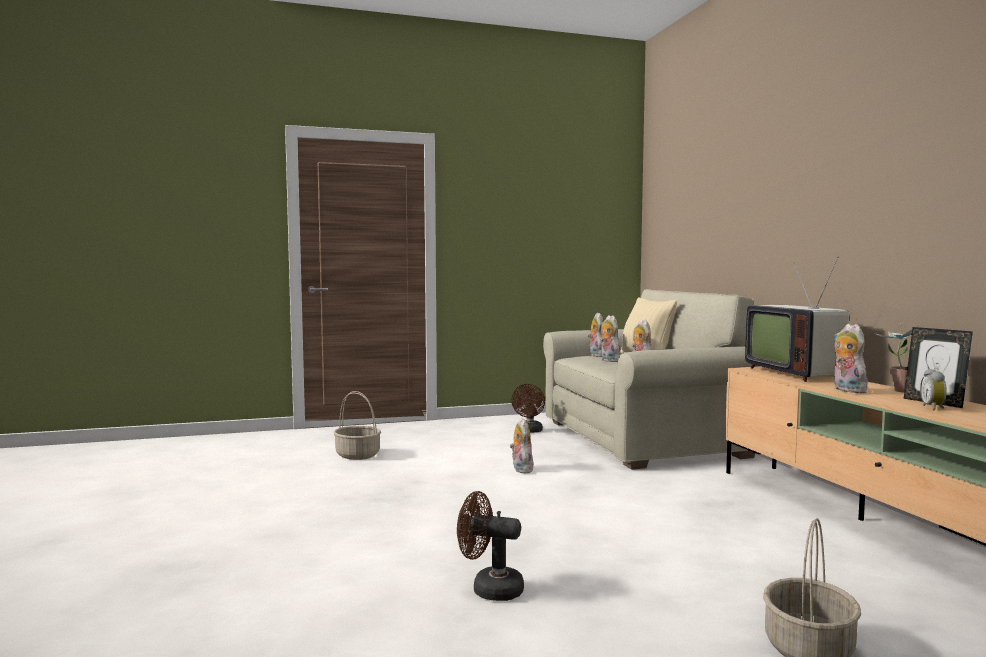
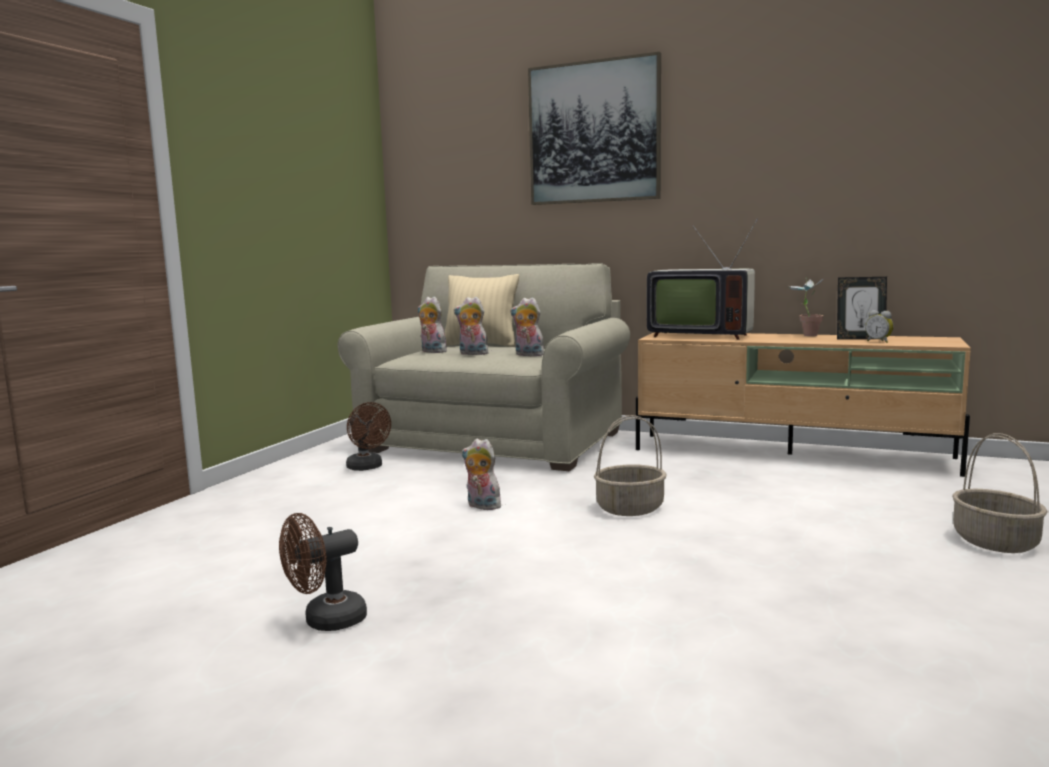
camera: 50 degrees left, 5 degrees up
basket [333,391,381,460] -> basket moved to [594,415,667,516]
brown fan [457,491,524,601] -> brown fan moved to [279,513,367,631]
plush toy [833,324,867,393] -> none
none -> picture [528,52,661,205]

